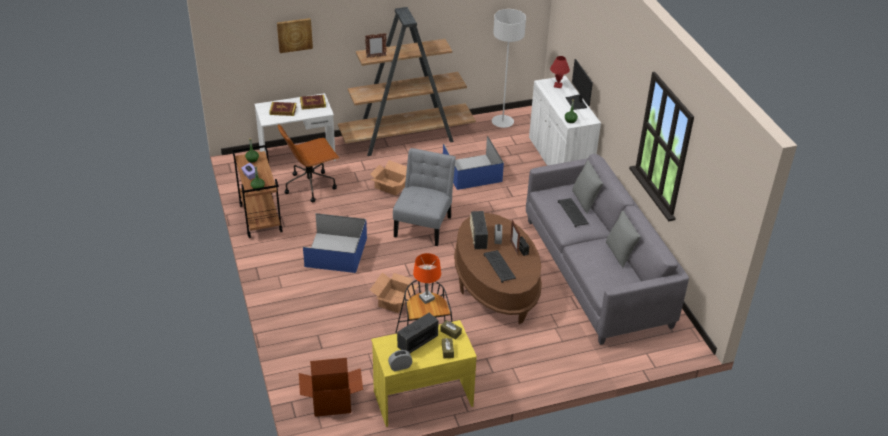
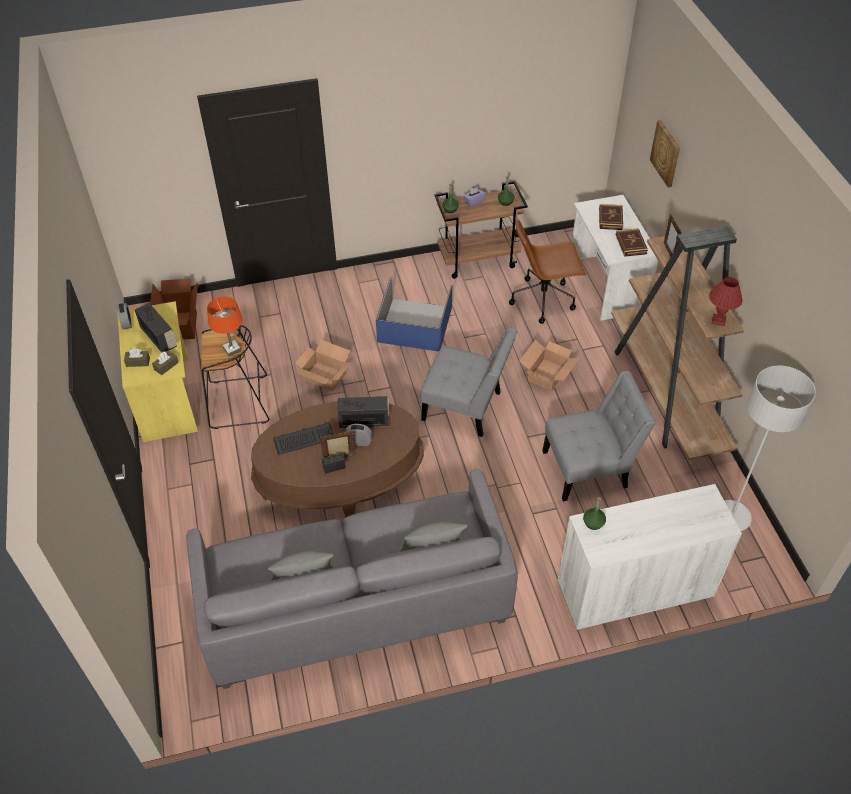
camera: 95 degrees right, 10 degrees up
brown office chair [278,124,339,203] -> brown office chair turned 75 degrees counterclockwise [509,219,586,324]
blue storage box [443,136,504,190] -> grey chair [542,371,656,502]
red table lamp [550,56,570,88] -> red table lamp moved to [709,277,743,326]
keyboard [558,198,589,227] -> none
monitor [565,59,593,110] -> none

